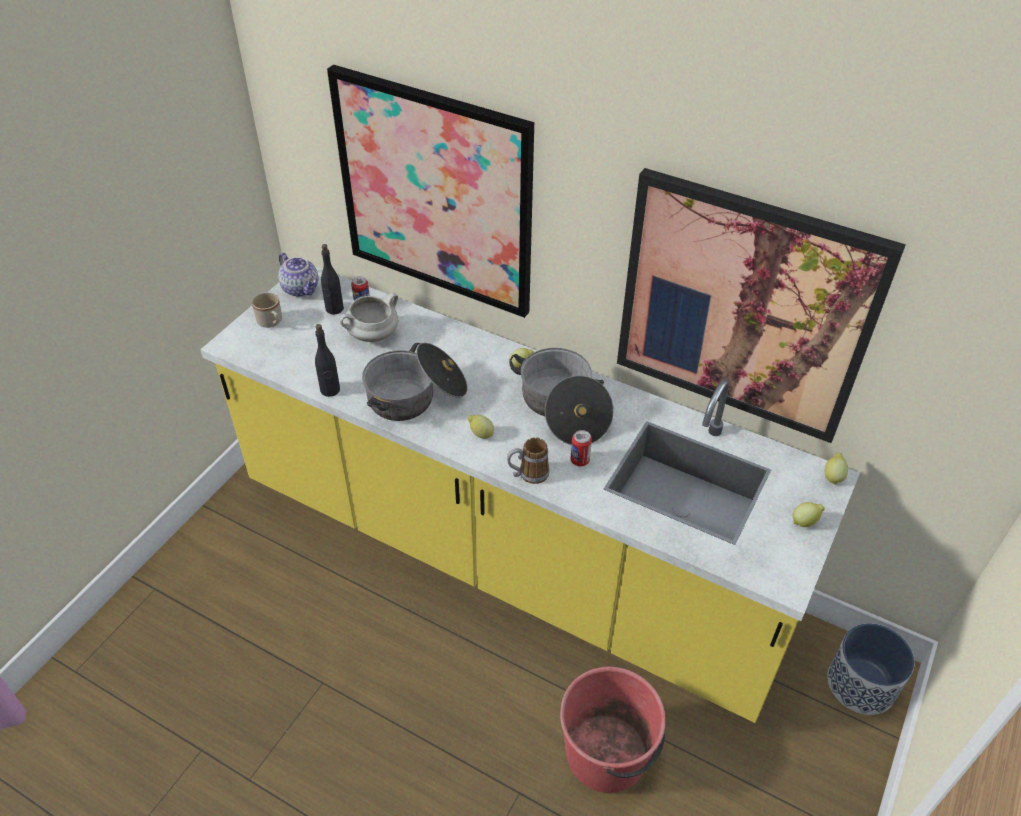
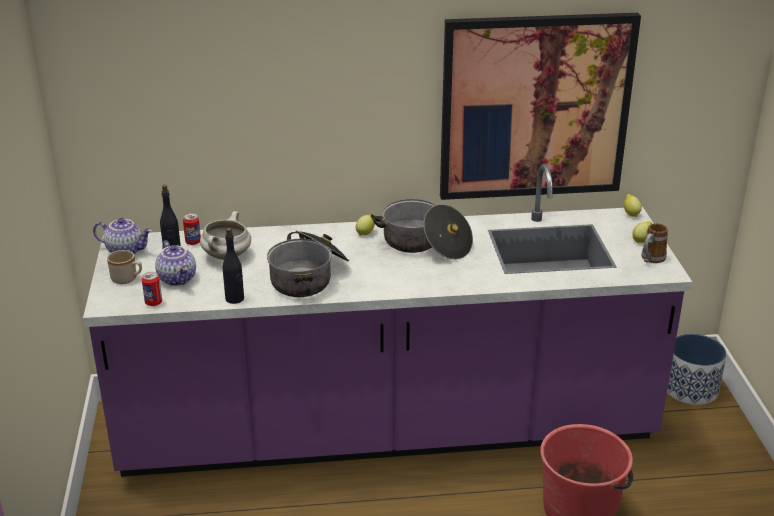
camera: 35 degrees left, 15 degrees down
yellow counter [200,267,860,723] -> purple counter [83,164,692,477]
picture [327,65,534,318] -> none
lemon [468,415,494,439] -> none
mug [507,438,550,484] -> mug moved to [642,223,668,263]
can [570,430,592,466] -> can moved to [142,272,162,306]
none -> teapot [155,240,196,286]

